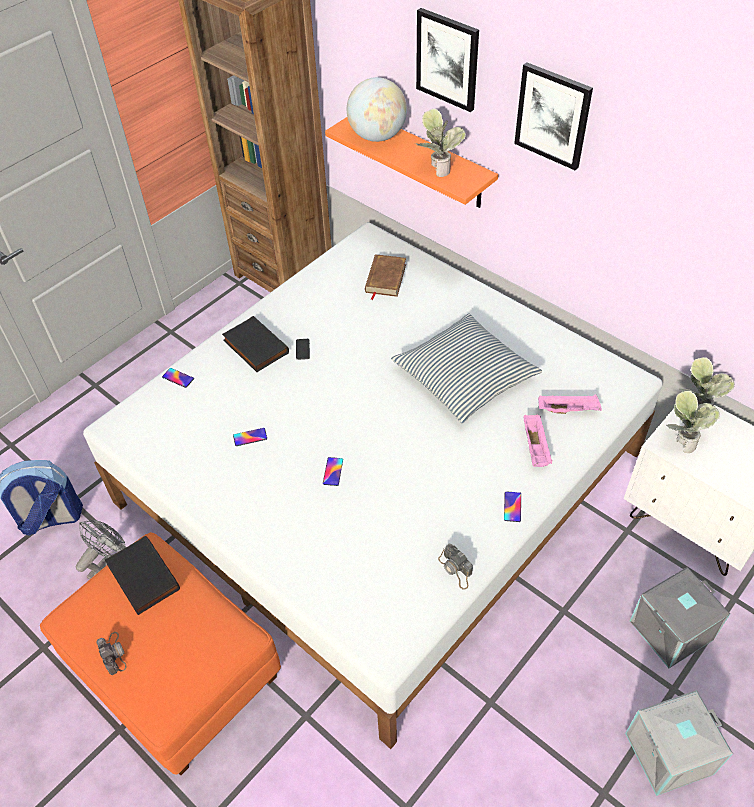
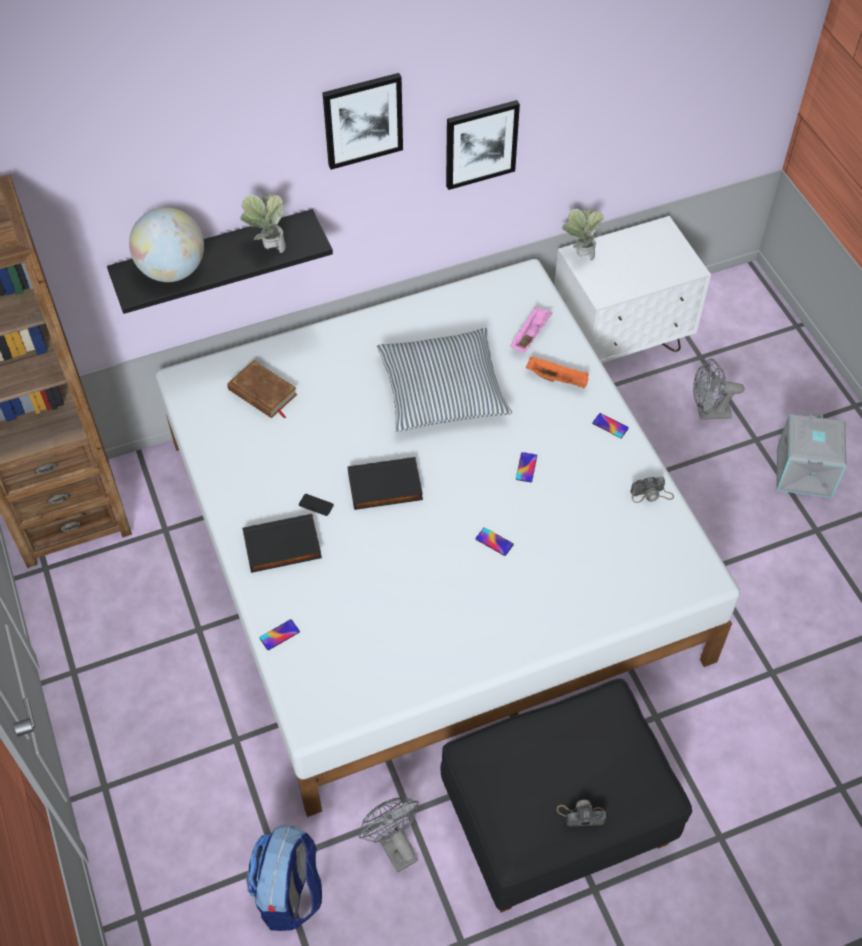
camera: 65 degrees left, 5 degrees up
orange ottoman [40,532,281,775] -> black ottoman [441,679,692,912]
black book [105,536,180,615] -> black book moved to [348,457,423,510]
phone [233,428,267,446] -> phone moved to [516,452,537,482]
orange shelf [325,117,498,208] -> black shelf [107,209,333,314]
picture [416,8,479,112] -> picture moved to [446,100,520,190]
pink tray [523,415,552,467] -> orange tray [526,356,589,388]
grey storage box [630,567,730,668] -> grey fan [693,359,744,420]
potted plant [666,391,720,453] -> none

